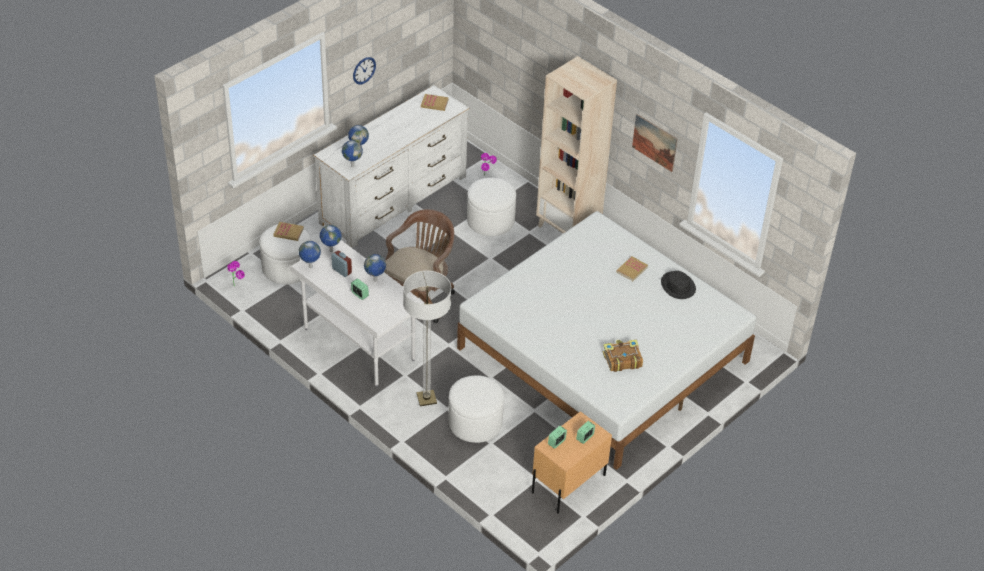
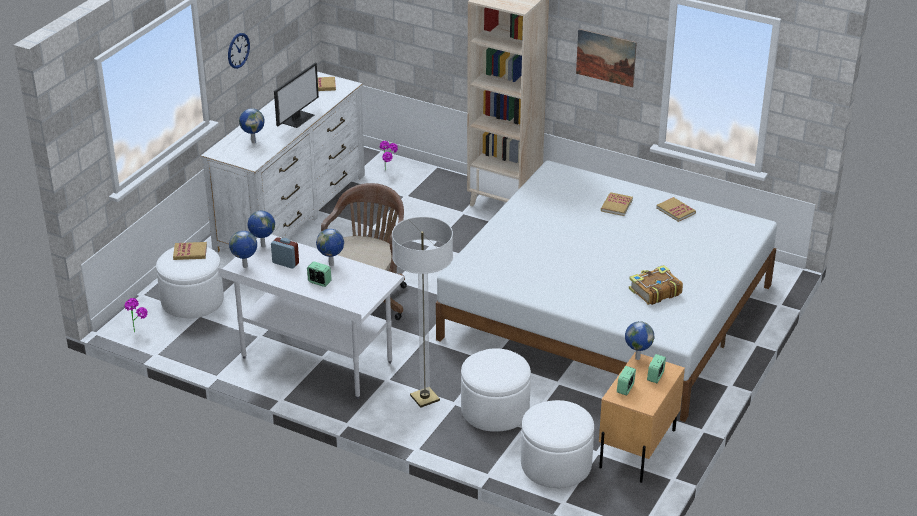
camera: 15 degrees left, 10 degrees down
globe [342,140,363,167] -> globe moved to [625,321,654,360]
white ottoman [467,178,516,236] -> white ottoman moved to [521,400,594,488]
black hat [661,271,696,299] -> book [656,197,696,222]
none -> monitor [274,63,319,128]

